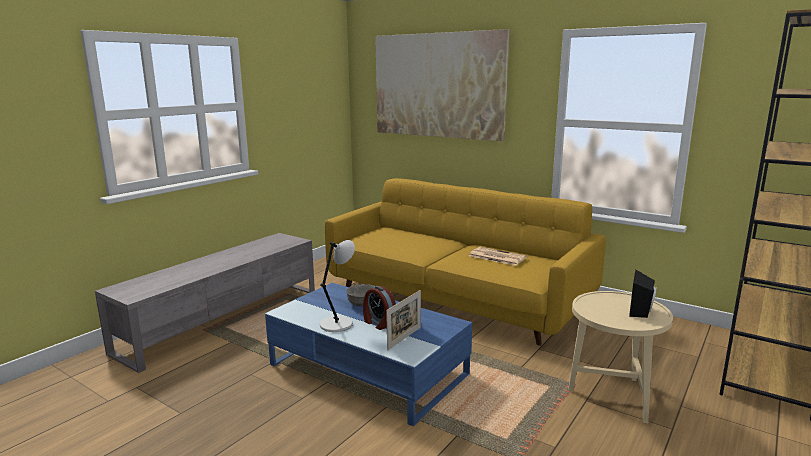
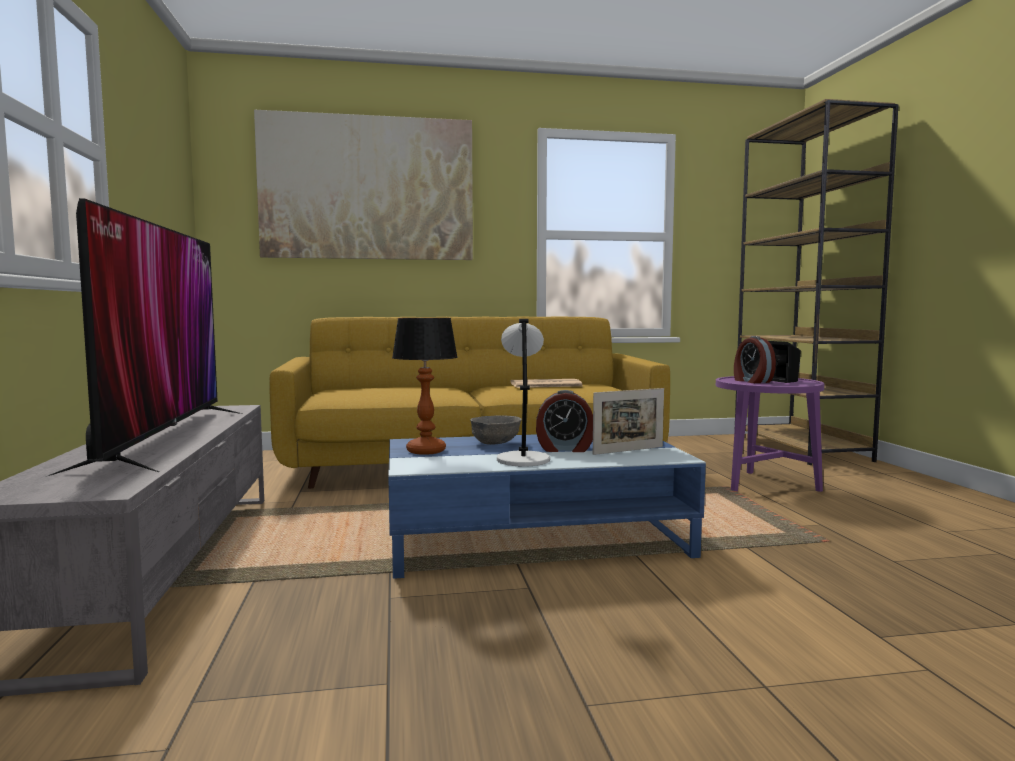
camera: 45 degrees left, 10 degrees down
picture frame [386,290,421,350] -> picture frame turned 75 degrees clockwise [593,388,664,455]
beige side table [568,291,673,423] -> purple side table [716,376,824,492]
none -> television [48,198,243,476]
none -> table lamp [392,318,458,455]
none -> alarm clock [734,336,776,383]

